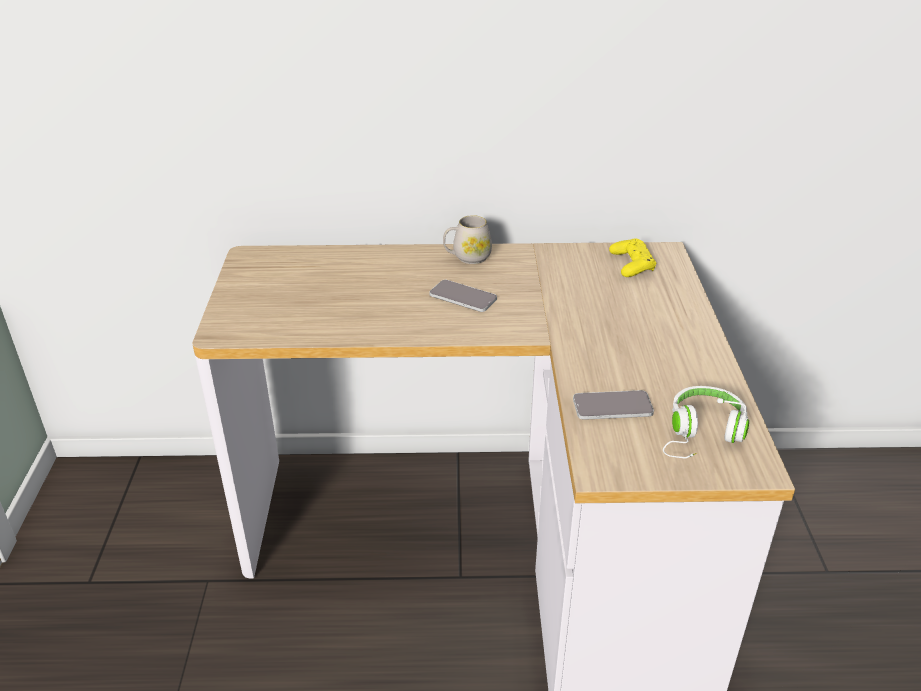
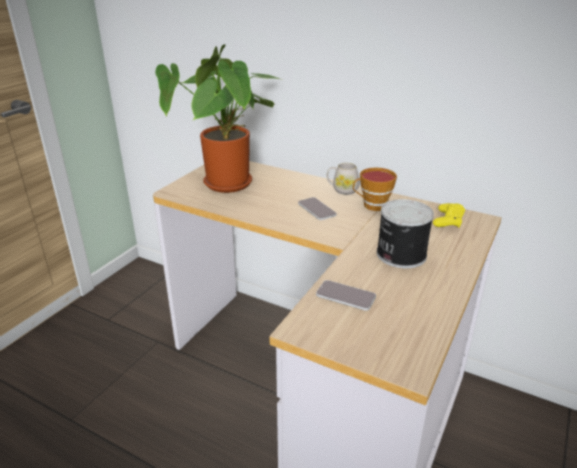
camera: 30 degrees right, 5 degrees down
white headphones [663,386,749,459] -> none
none -> potted plant [155,44,280,193]
none -> cup [353,167,397,211]
none -> can [377,199,434,269]

